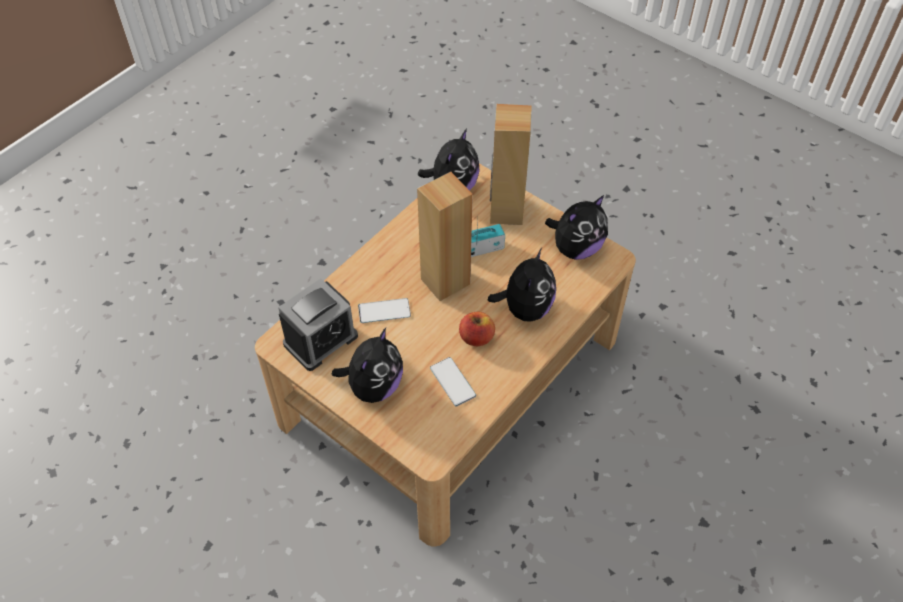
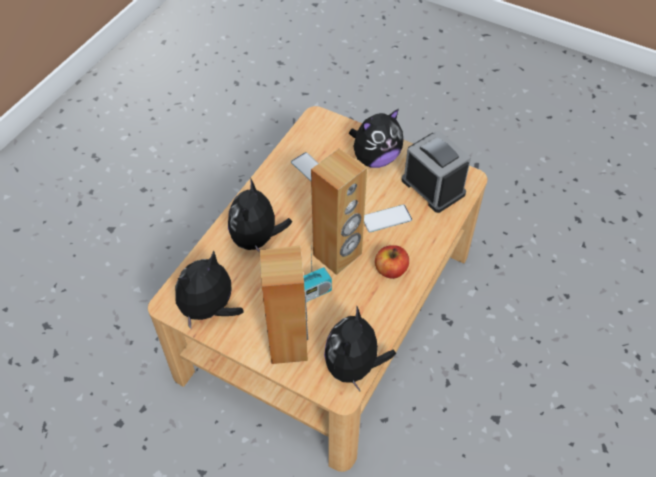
camera: 170 degrees right, 0 degrees up
alarm clock [278,278,358,371] -> alarm clock turned 105 degrees clockwise [402,130,471,213]
plush toy [332,328,403,403] -> plush toy turned 135 degrees counterclockwise [349,109,404,168]
apple [459,311,495,346] -> apple moved to [375,245,409,279]

